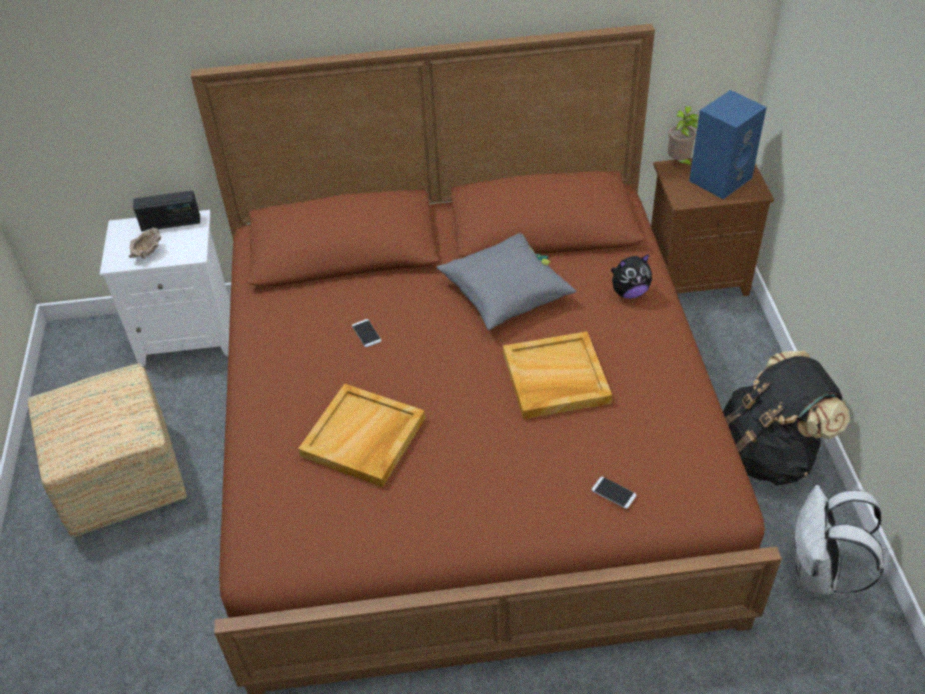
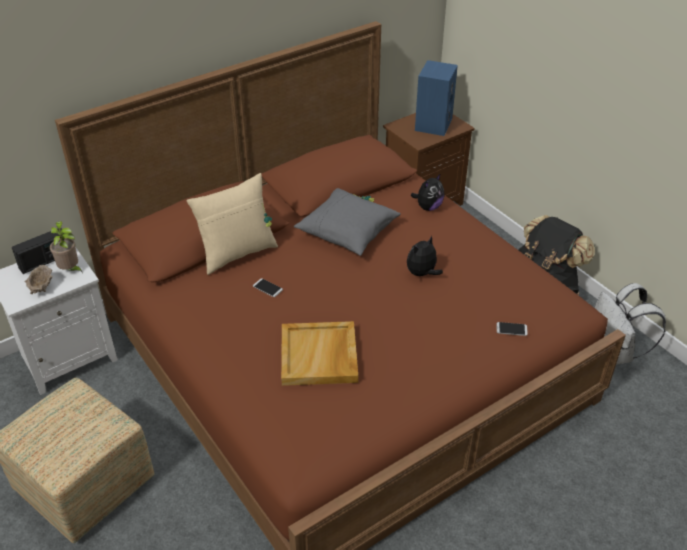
camera: 30 degrees left, 5 degrees down
beige tray [503,331,612,419] -> plush toy [407,236,443,276]
potted plant [668,106,699,166] -> potted plant moved to [50,221,83,273]
none -> beige pillow [186,173,278,275]

